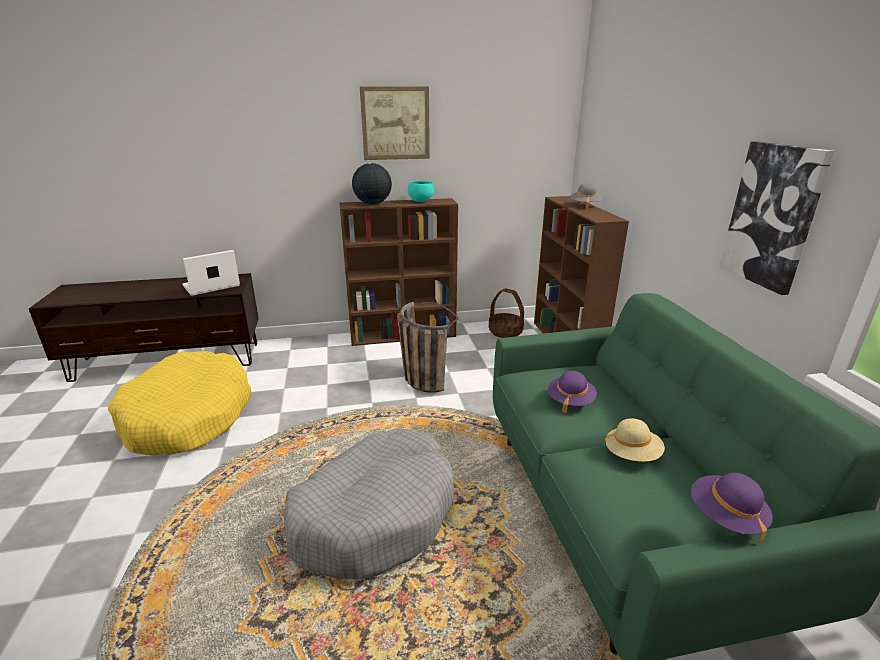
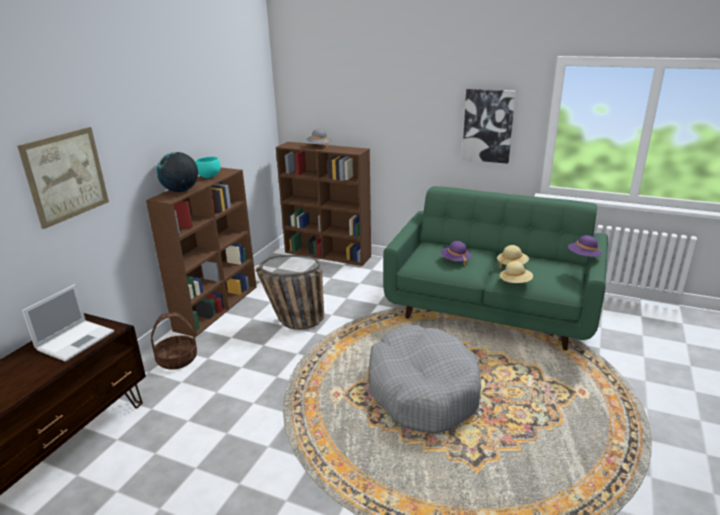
camera: 55 degrees left, 0 degrees up
yellow dog bed [108,351,251,456] -> none
laptop [182,250,240,296] -> laptop turned 150 degrees counterclockwise [22,284,114,362]
picture [360,86,430,160] -> picture moved to [17,127,109,229]
basket [489,288,524,338] -> basket moved to [151,312,197,370]
none -> beige hat [499,261,533,283]

